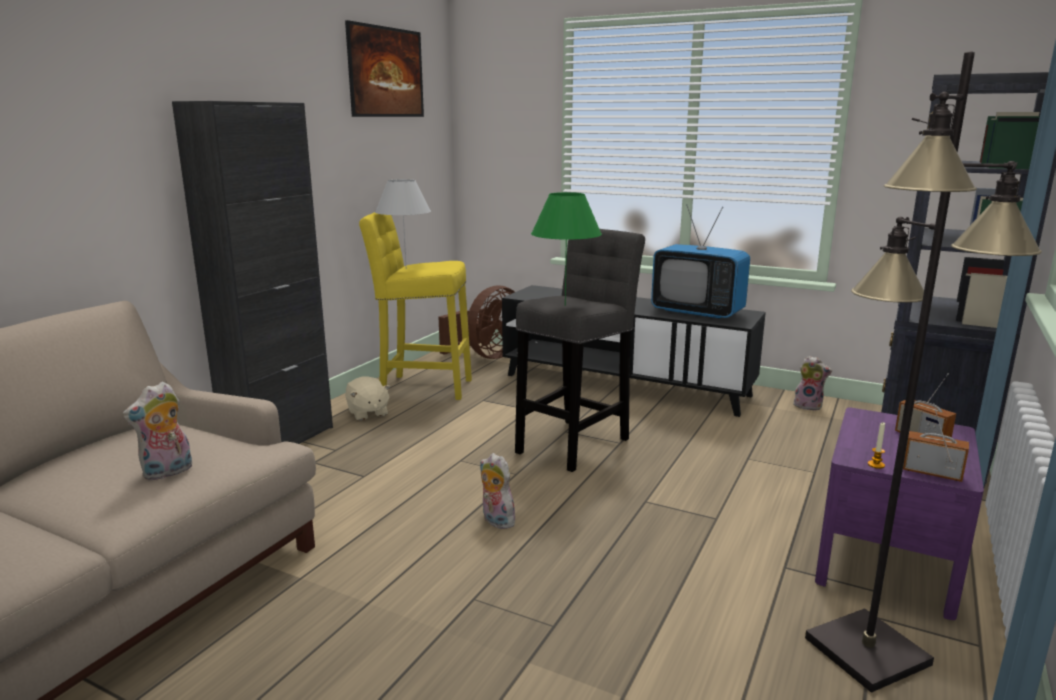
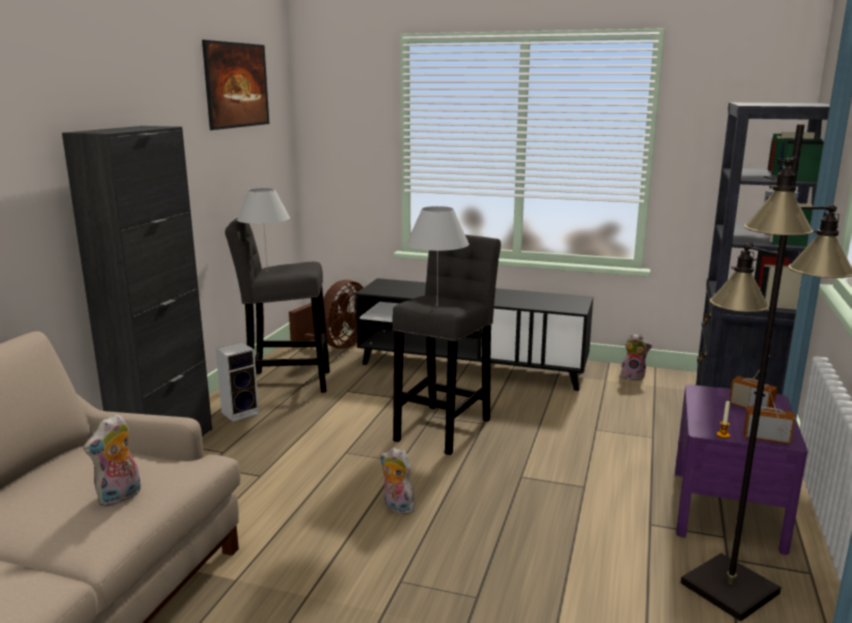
camera: 10 degrees left, 0 degrees up
beige plush toy [345,377,391,421] -> speaker [215,342,259,422]
yellow stool [359,212,472,400] -> grey stool [225,217,330,393]
green table lamp [531,192,602,306] -> white table lamp [406,206,469,307]
television [651,204,750,319] -> none

